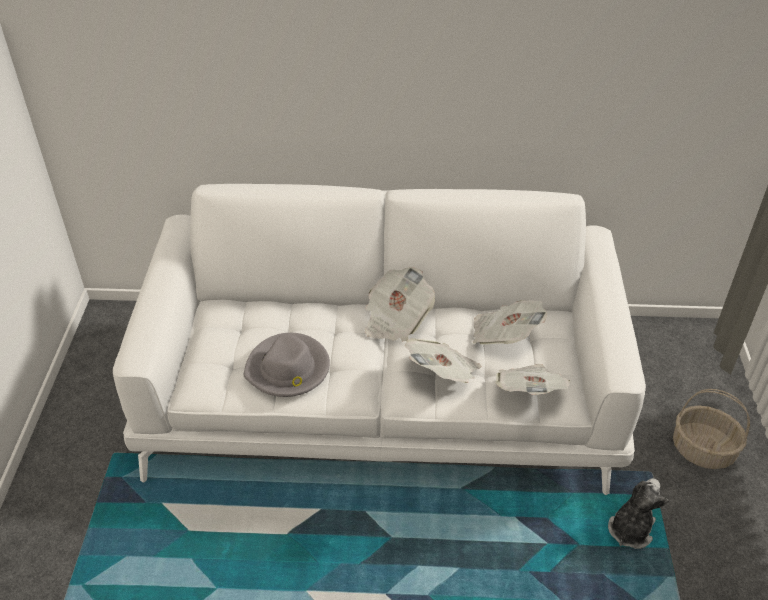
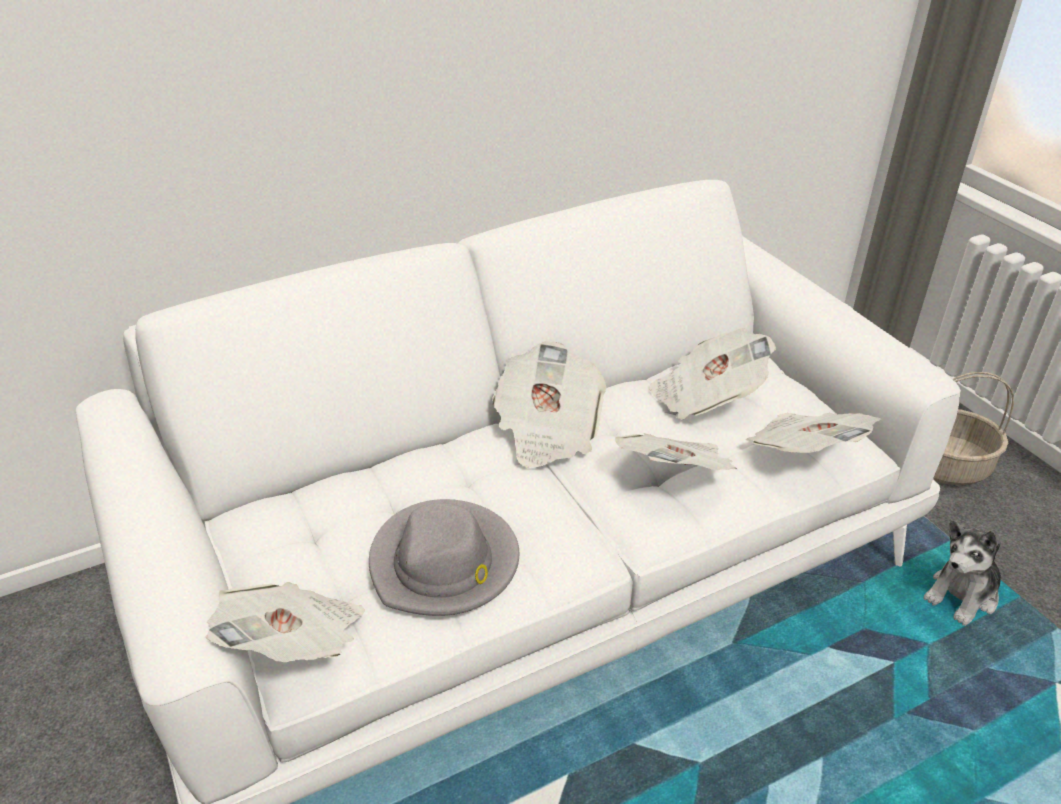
camera: 30 degrees left, 5 degrees down
plush toy [608,478,669,549] -> plush toy turned 135 degrees counterclockwise [923,520,1001,626]
none -> newspaper [206,582,365,662]

